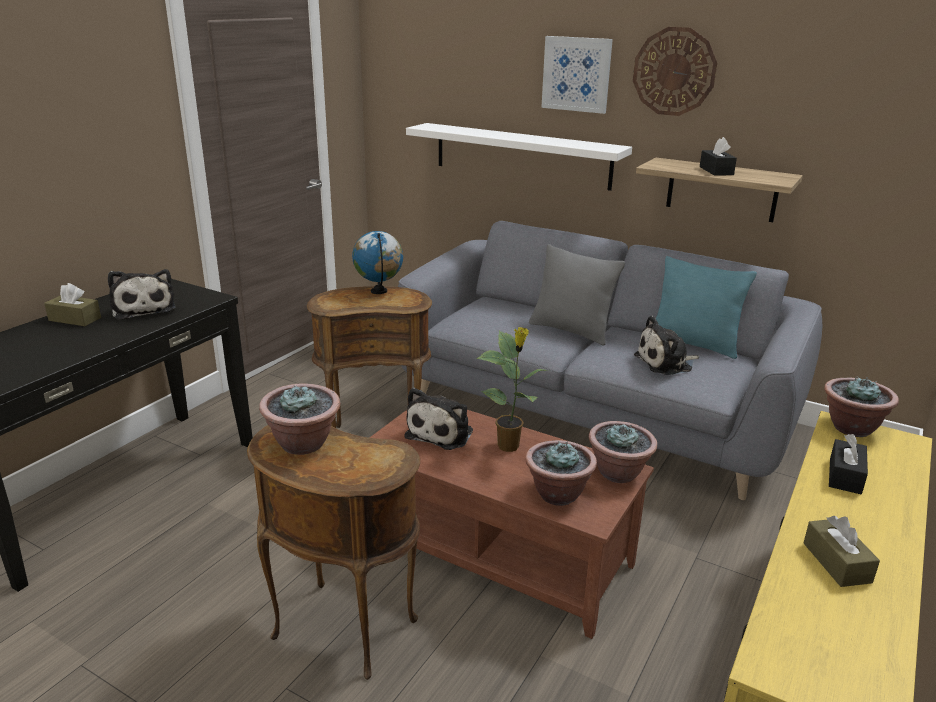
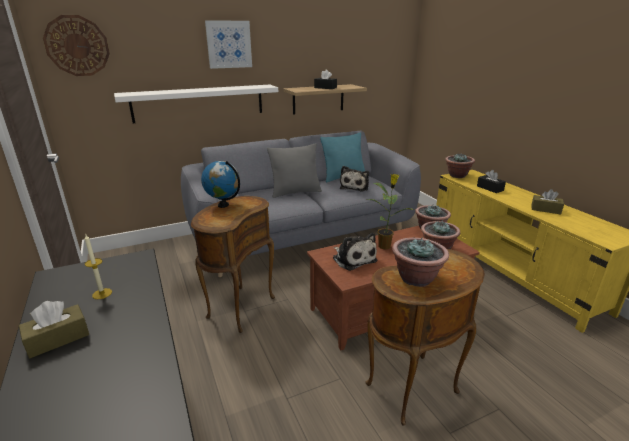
camera: 55 degrees left, 0 degrees up
plush toy [108,269,176,320] -> candle [85,235,112,299]
wall clock [633,27,717,116] -> wall clock moved to [43,15,110,76]

